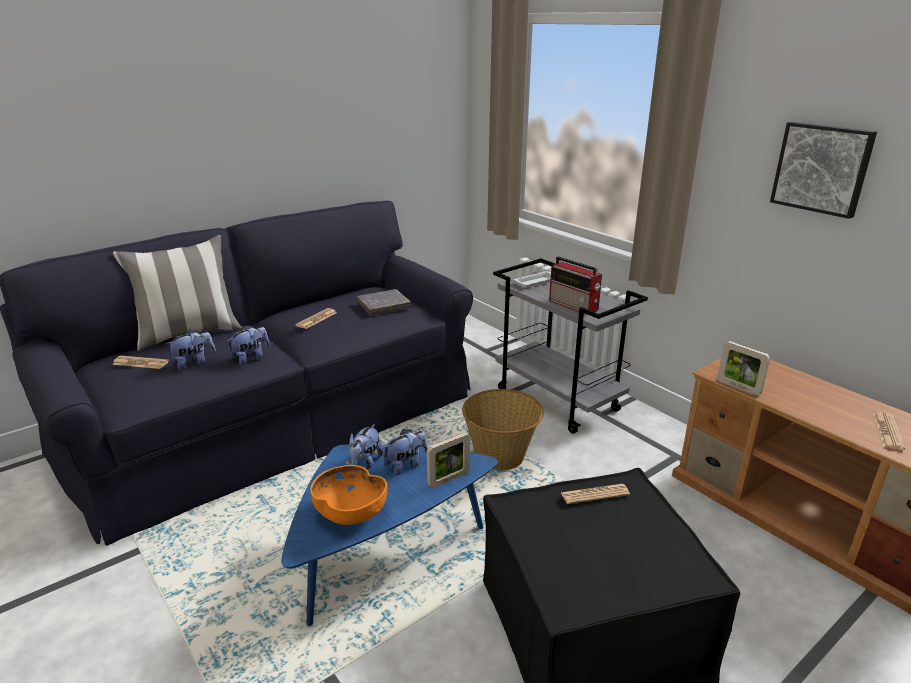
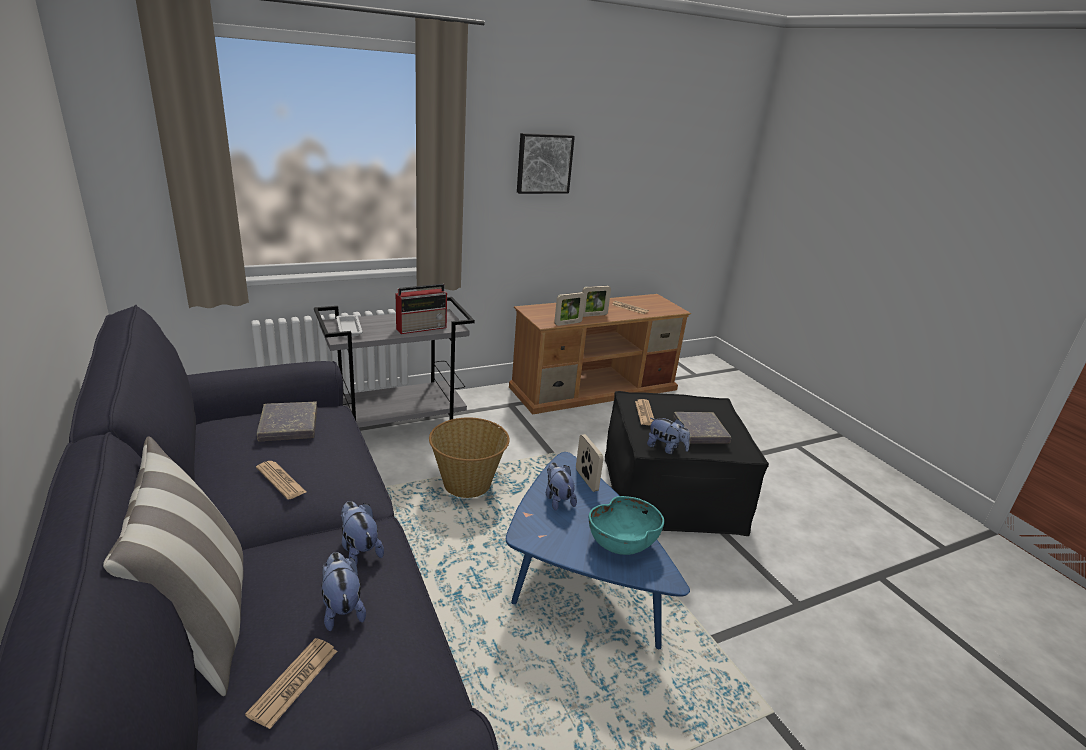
camera: 80 degrees left, 0 degrees up
orange bowl [310,465,387,525] -> turquoise bowl [589,496,664,555]
plush toy [349,424,384,469] -> plush toy moved to [647,418,690,454]
none -> picture frame [582,286,611,317]
none -> grey book [673,412,732,444]

